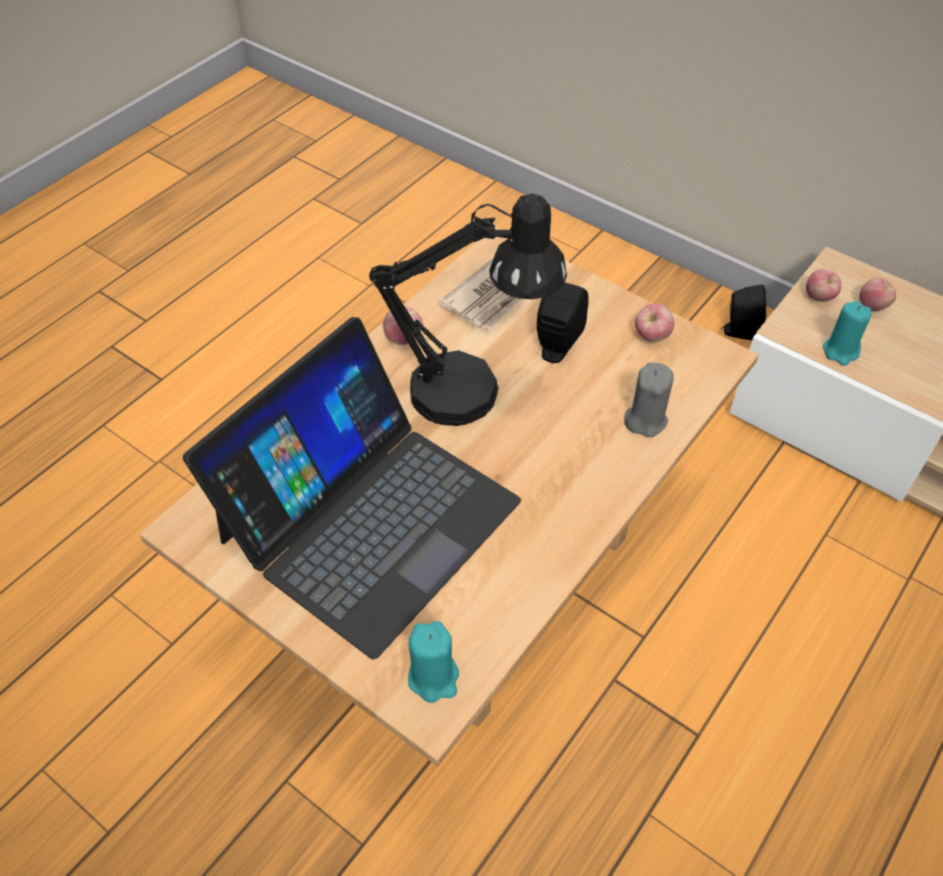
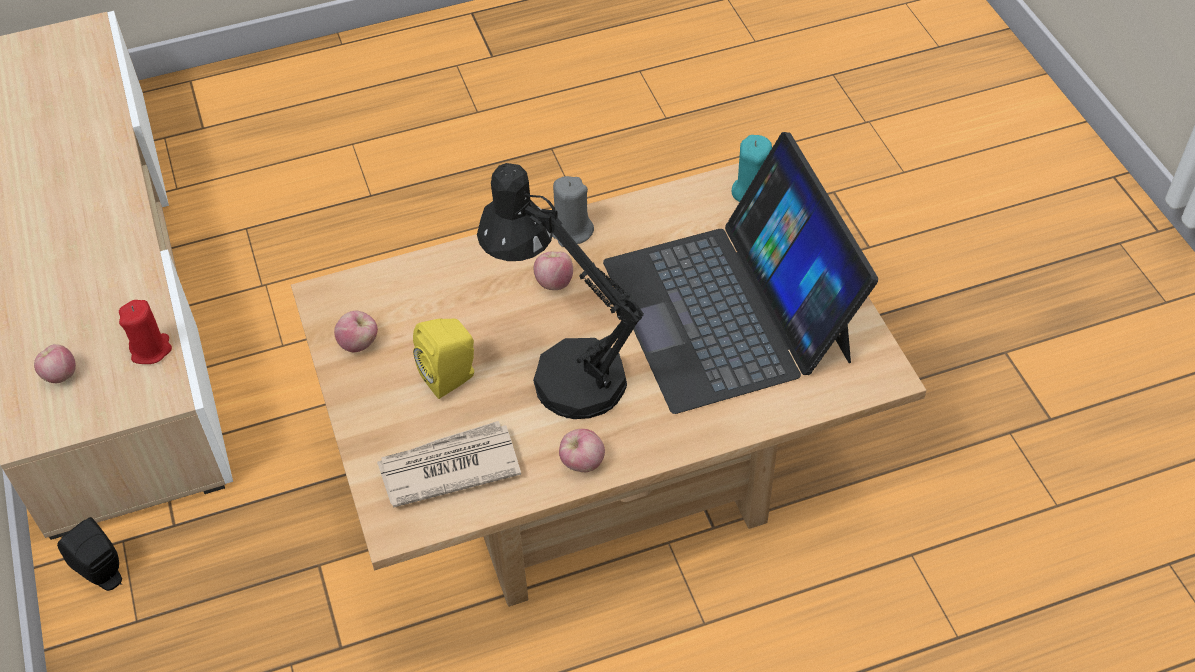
camera: 145 degrees left, 0 degrees up
laptop [183,317,521,660] -> laptop turned 90 degrees counterclockwise [603,132,878,414]
black speaker [537,283,588,364] -> yellow speaker [413,318,474,399]
grey candle [624,362,674,437] -> grey candle moved to [552,176,594,247]
apple [806,269,841,301] -> apple moved to [534,251,573,290]
turquoise candle [823,301,871,366] -> red candle [119,300,172,364]

